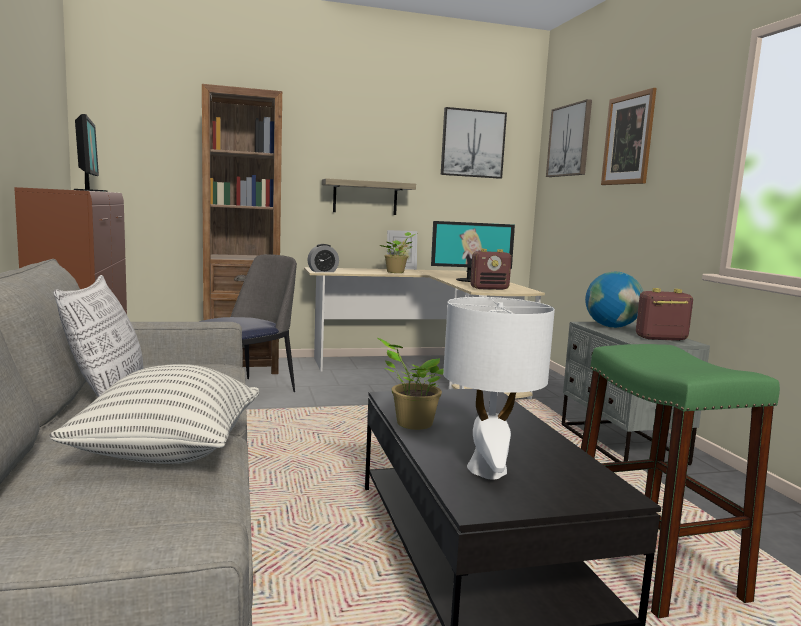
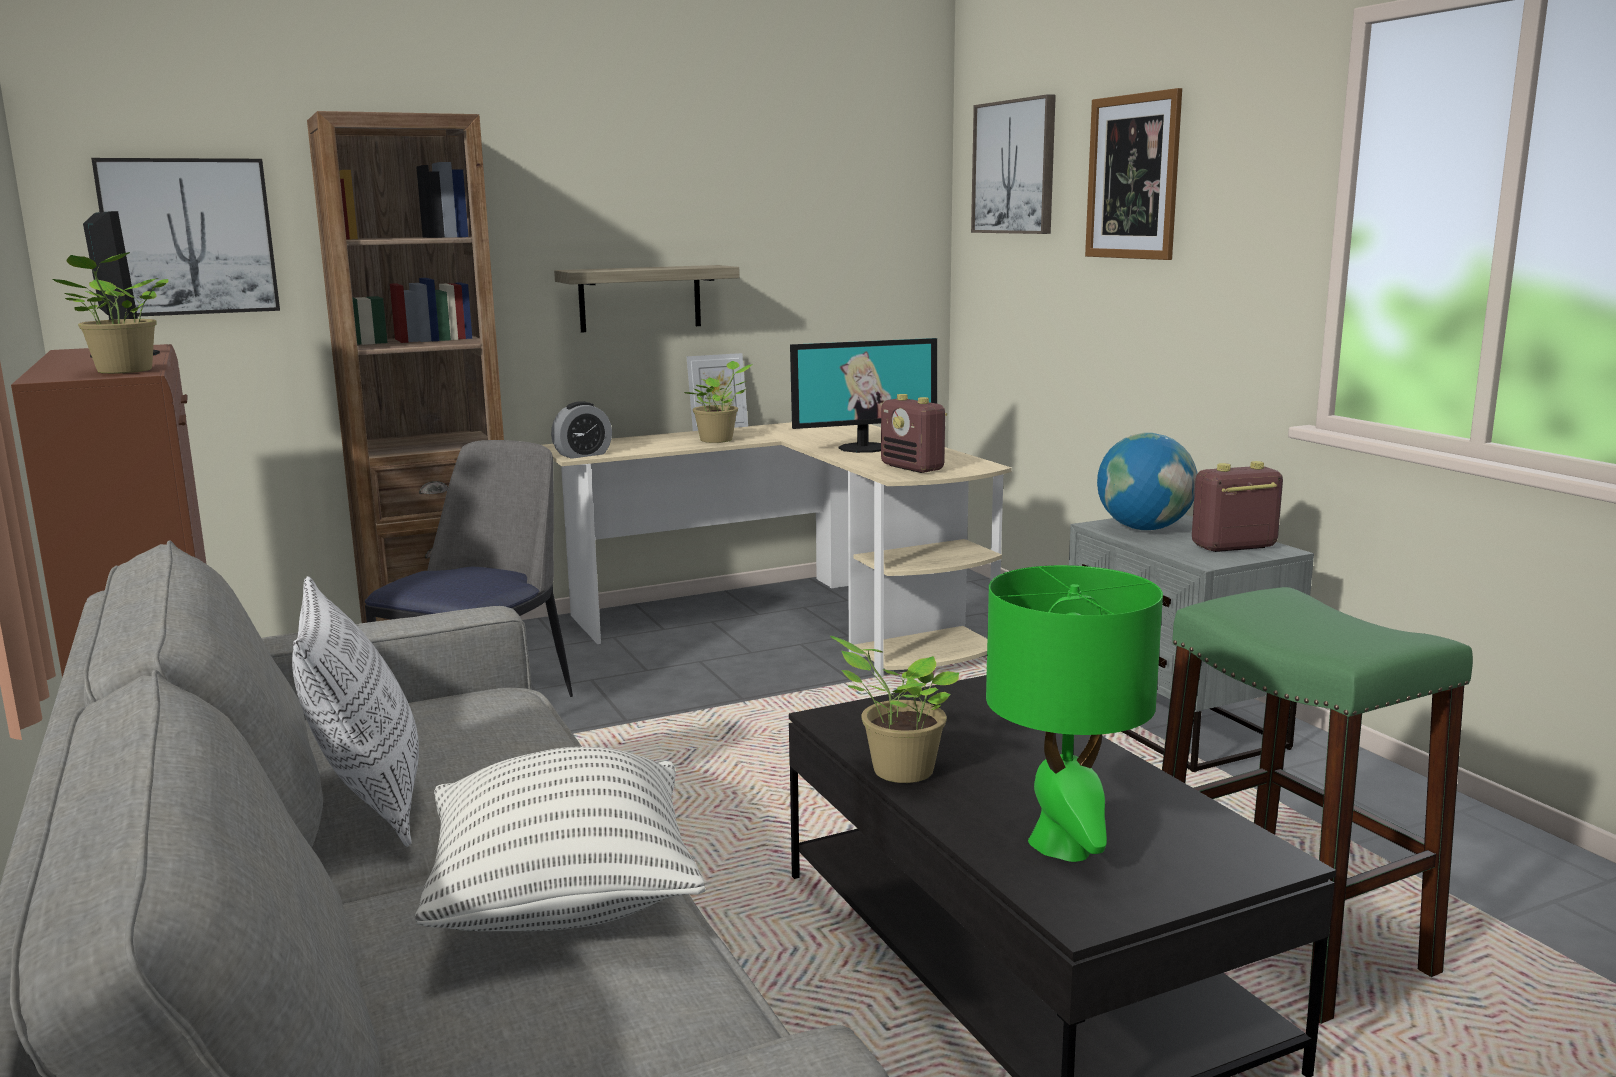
camera: 10 degrees left, 5 degrees up
picture [441,107,507,179] -> picture moved to [91,158,280,317]
white table lamp [443,297,555,479] -> green table lamp [986,565,1163,862]
radio [470,249,512,290] -> radio turned 75 degrees clockwise [881,394,947,473]
none -> potted plant [53,252,168,374]

